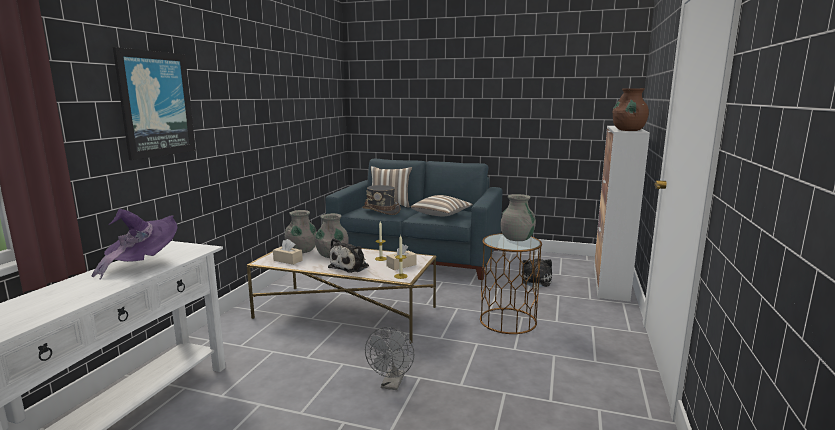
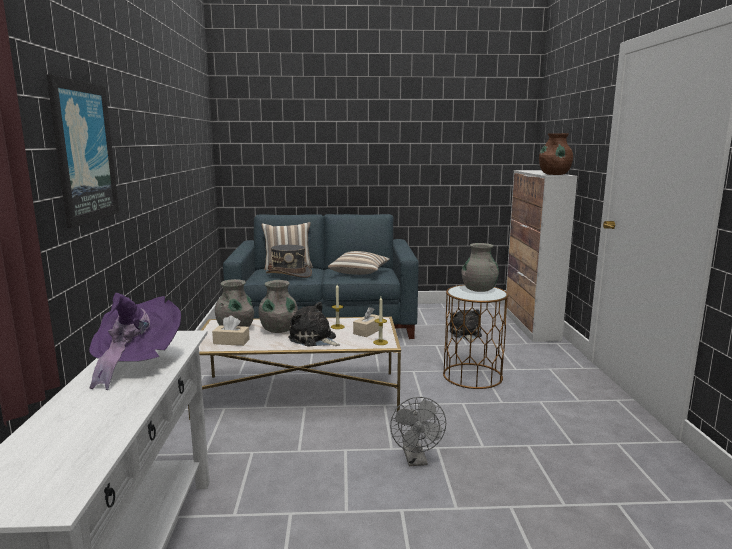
camera: 20 degrees left, 0 degrees up
plush toy [328,238,369,273] -> plush toy turned 120 degrees clockwise [288,302,340,347]

